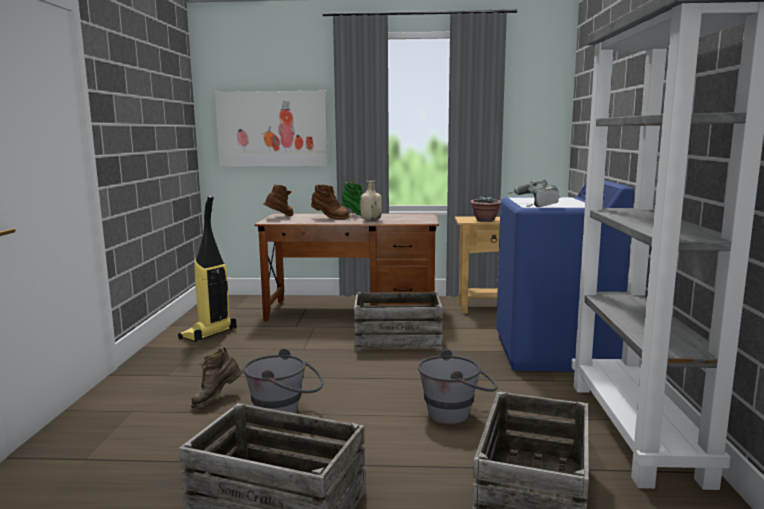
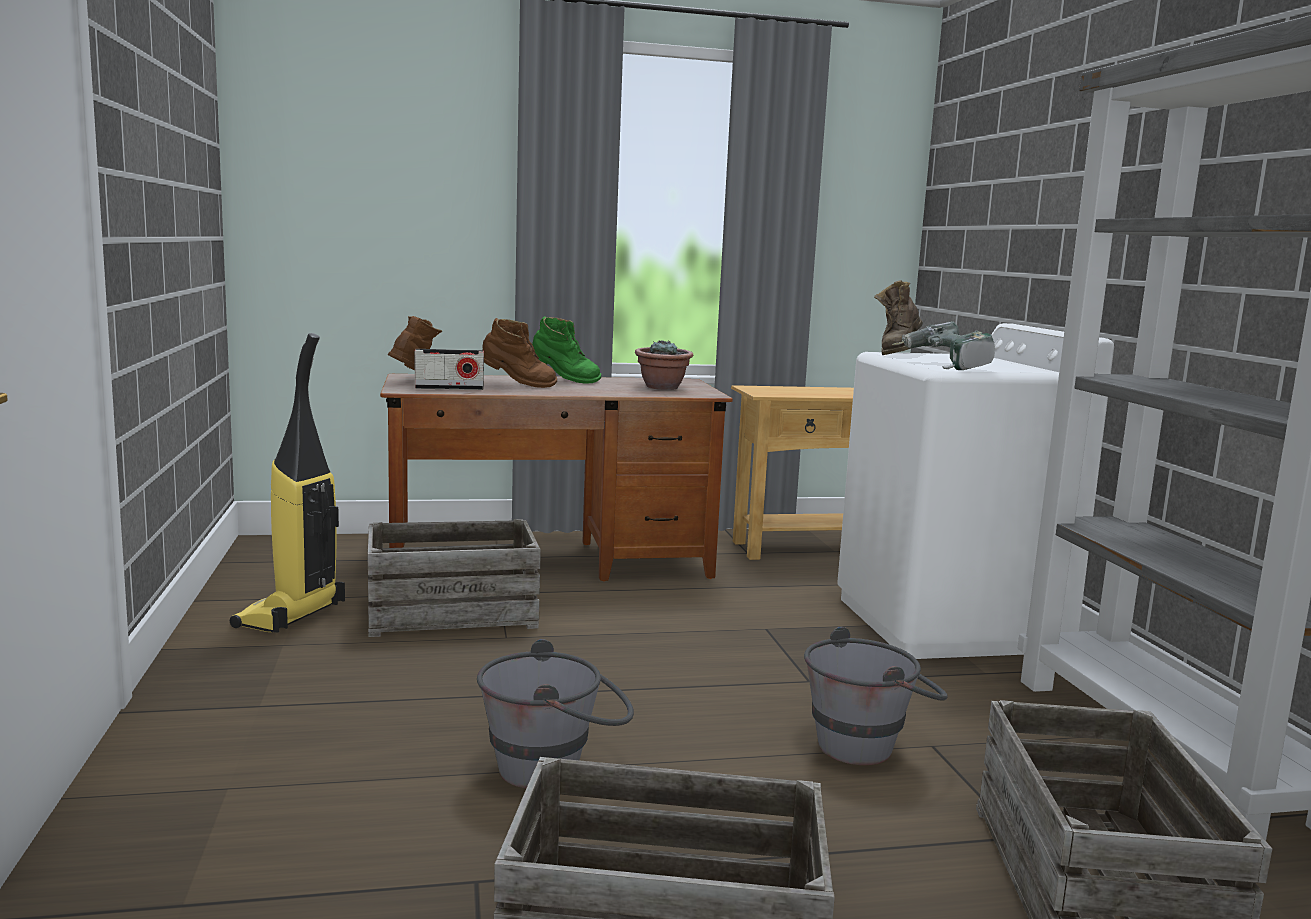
camera: 15 degrees left, 0 degrees up
brown boot [191,347,243,408] -> brown boot moved to [874,280,923,355]
picture [215,91,328,167] -> none
crate [354,292,443,351] -> crate moved to [368,519,541,637]
beige bottle [360,180,382,221] -> none
potted plant [470,195,501,222] -> potted plant moved to [635,340,693,390]
blue washing machine [496,180,634,372] -> white washing machine [837,323,1114,659]
none -> radio [415,349,484,390]

